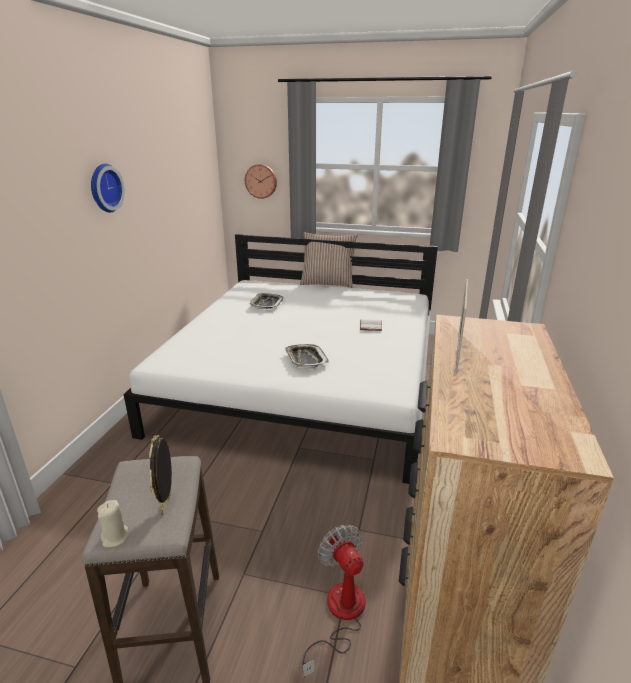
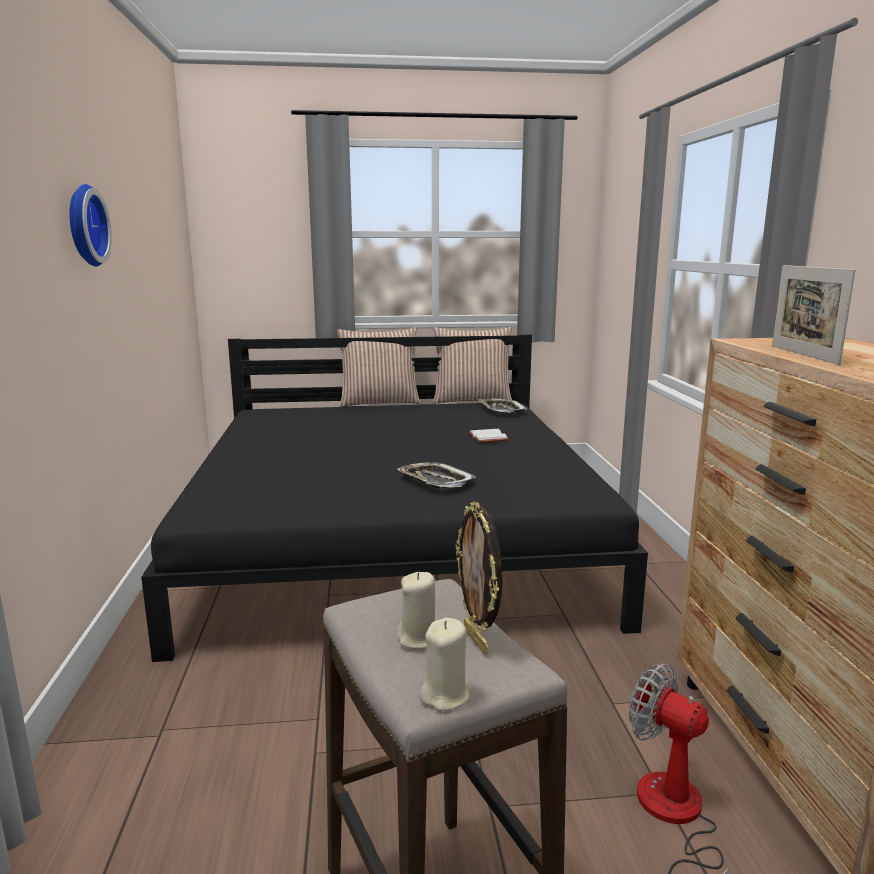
camera: 20 degrees left, 10 degrees down
white bed [123,234,438,484] -> black bed [141,335,648,662]
wall clock [245,164,277,199] -> none
tray [250,293,283,309] -> tray moved to [478,399,527,413]
none -> beige candle [397,572,435,649]
none -> pillow [433,327,512,404]

